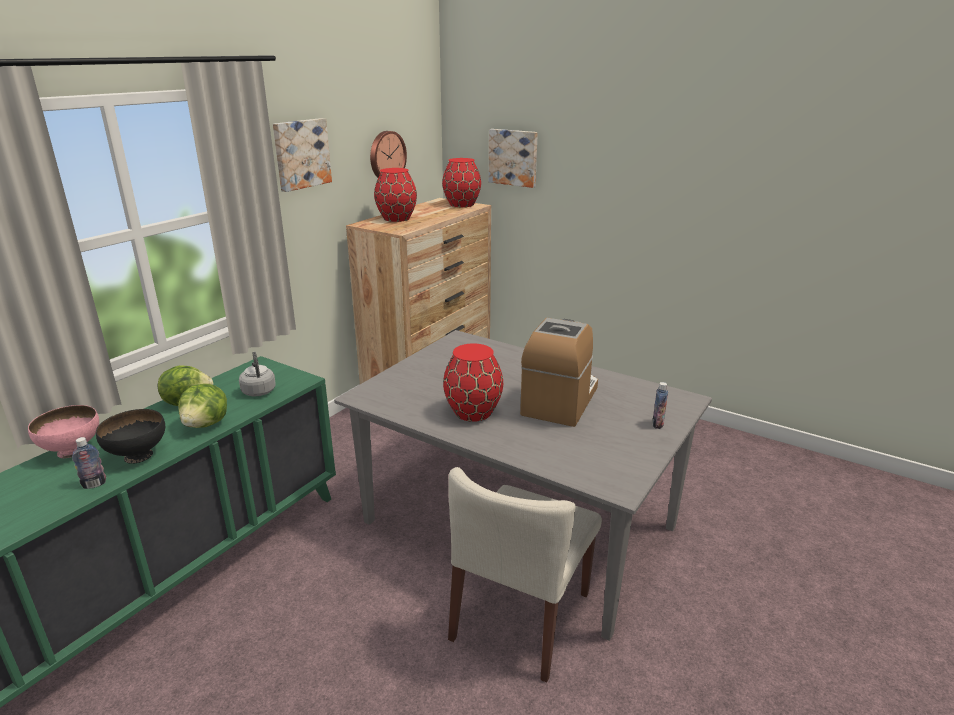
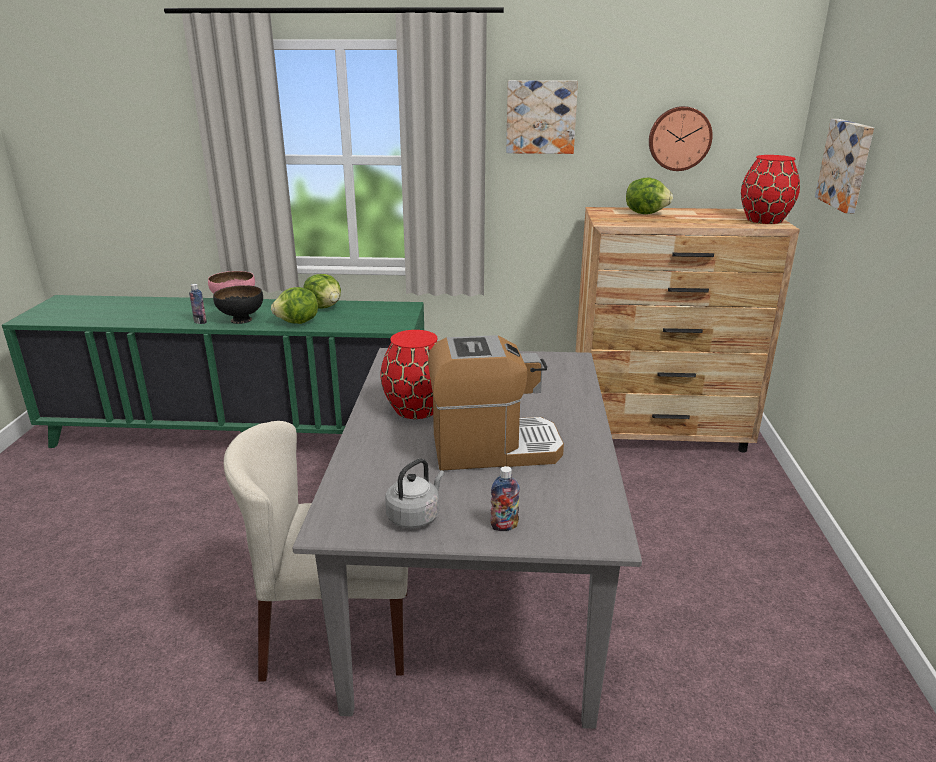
camera: 60 degrees right, 0 degrees up
grey kettle [239,351,276,397] -> grey kettle moved to [385,458,445,528]
red vase [374,168,417,222] -> lettuce [626,177,673,214]

